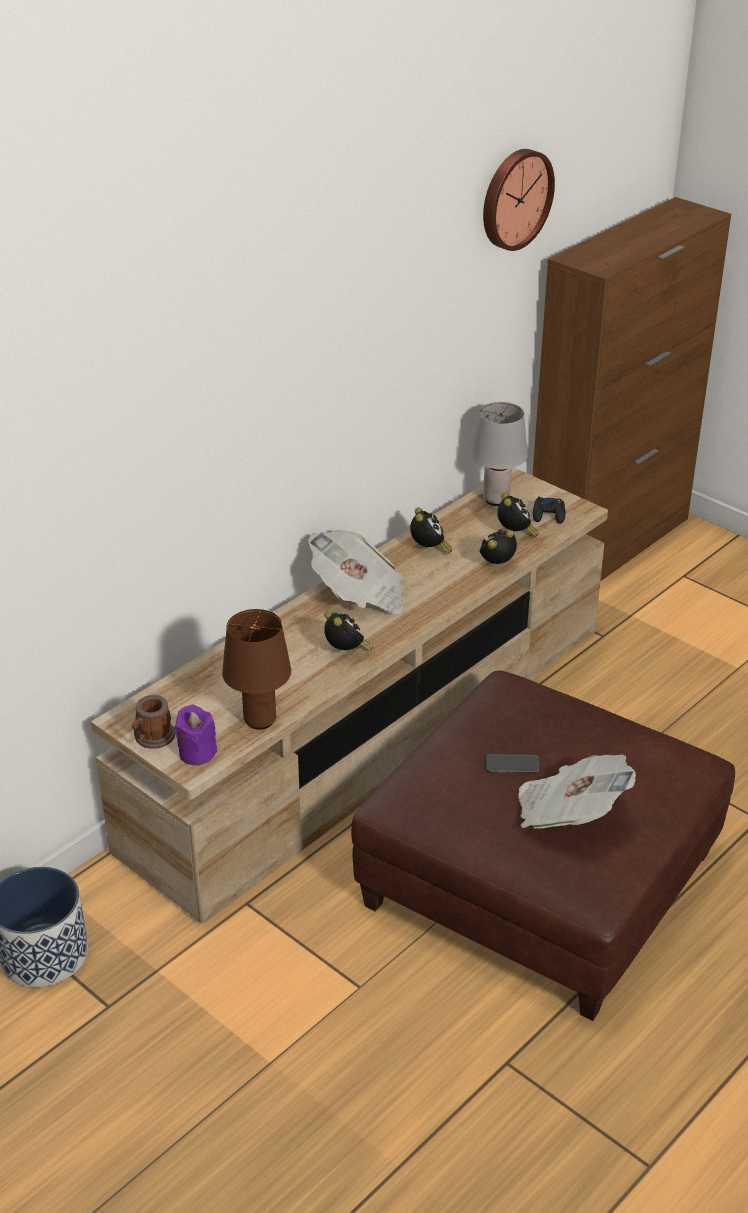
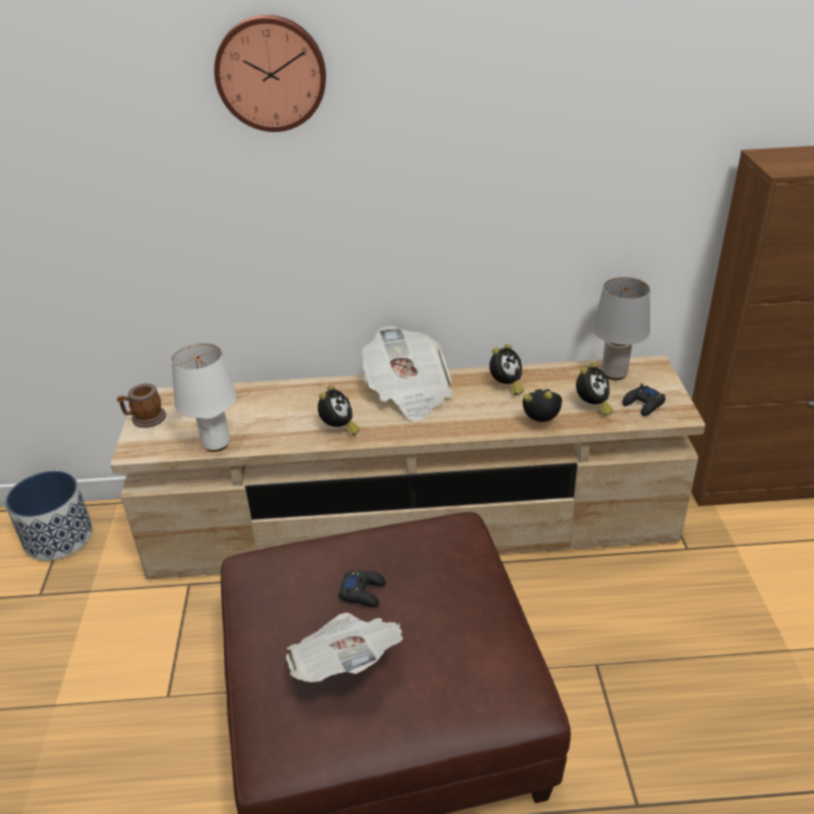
camera: 45 degrees right, 0 degrees up
purple candle [174,704,217,765] -> none
brown table lamp [222,609,291,730] -> white table lamp [171,343,237,452]
wall clock [483,149,555,251] -> wall clock moved to [214,15,326,132]
phone [486,754,539,773] -> black game controller [338,570,386,607]

